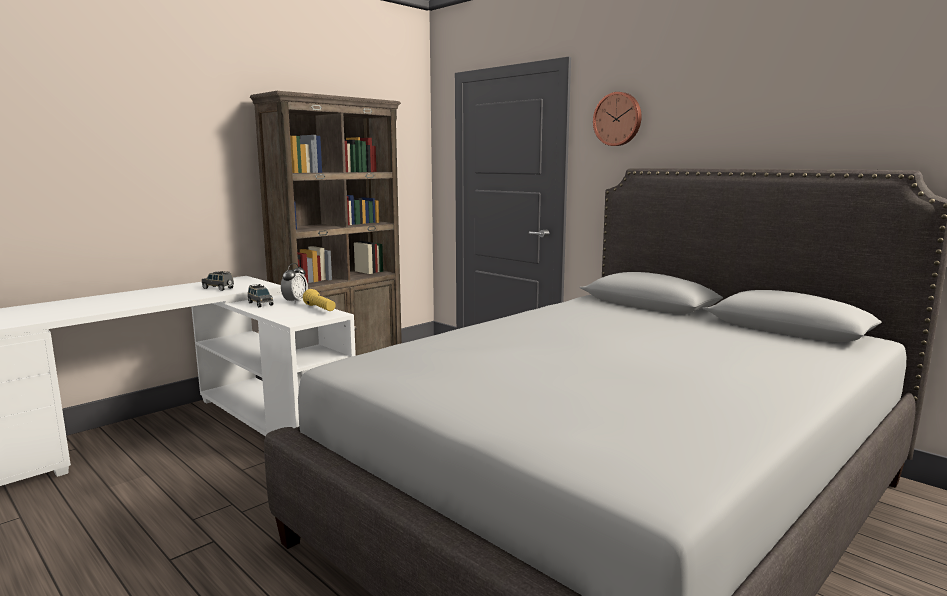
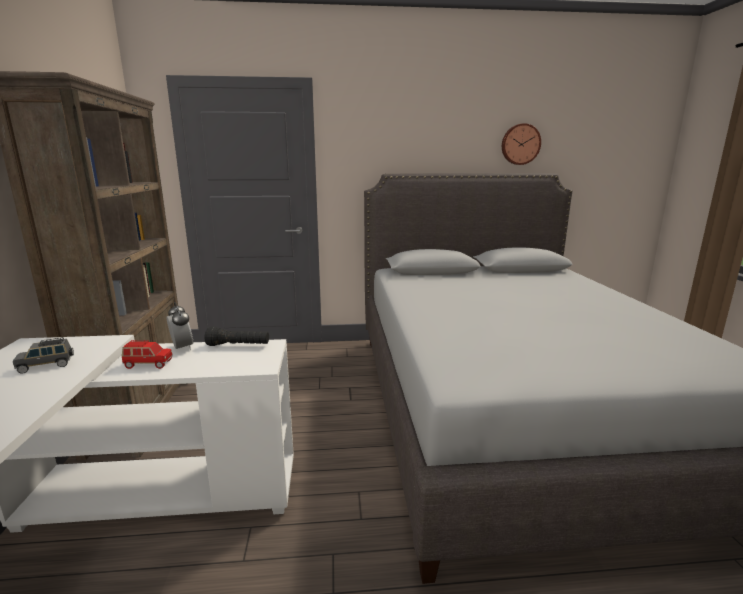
camera: 50 degrees left, 5 degrees up
grey toy car [248,284,273,307] -> red toy car [122,340,173,369]
yellow flashlight [303,289,336,311] -> black flashlight [205,326,269,346]
wall clock [593,92,642,146] -> wall clock moved to [502,123,541,165]

